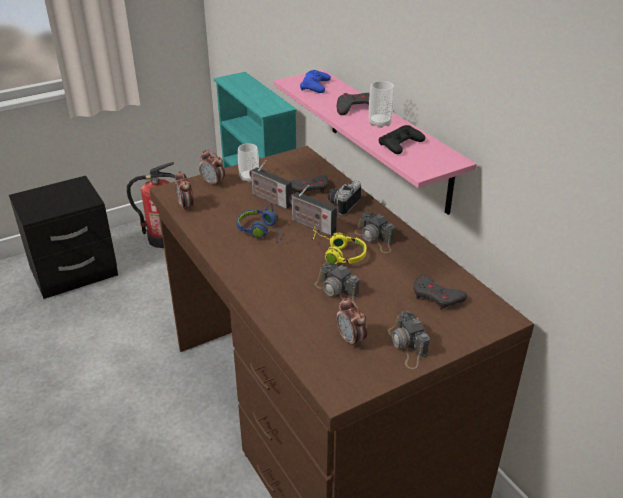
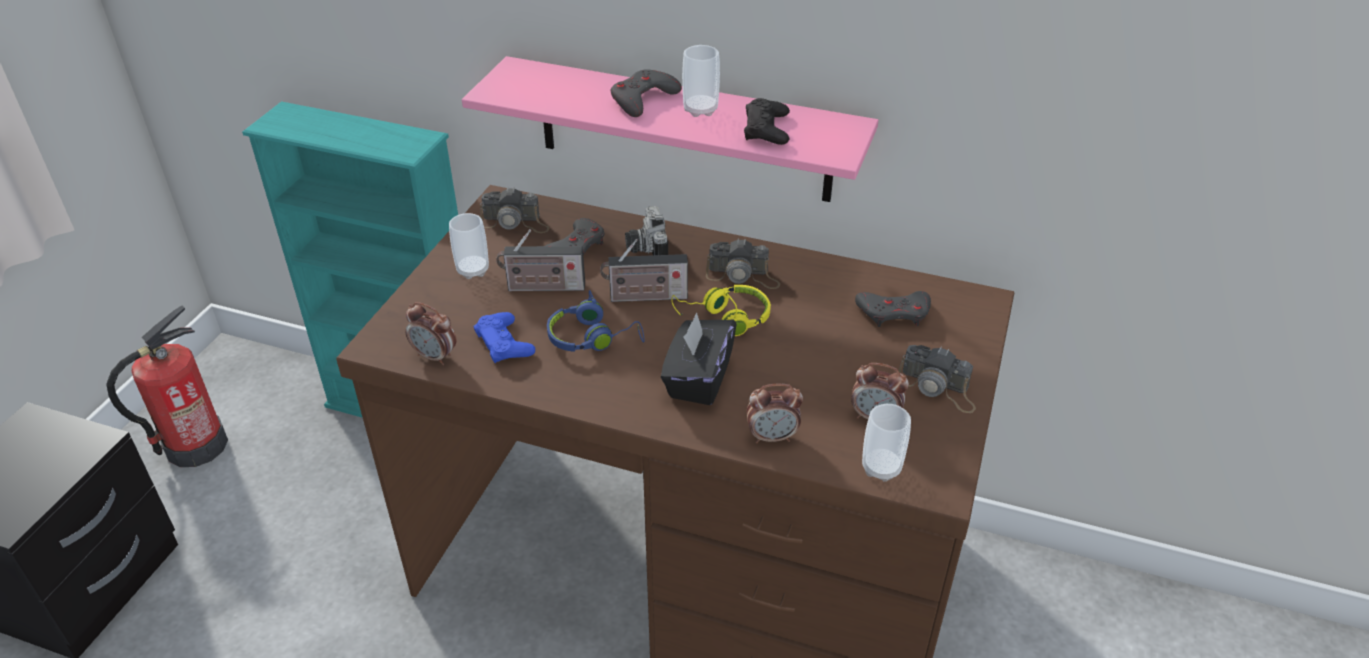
camera: 40 degrees left, 5 degrees up
alarm clock [199,150,225,187] -> alarm clock moved to [747,383,803,443]
blue game controller [300,70,331,93] -> blue game controller moved to [473,312,535,363]
camera [315,262,359,307] -> camera moved to [480,187,549,233]
none -> black tissue box [661,312,737,405]
none -> cup [862,404,911,482]

